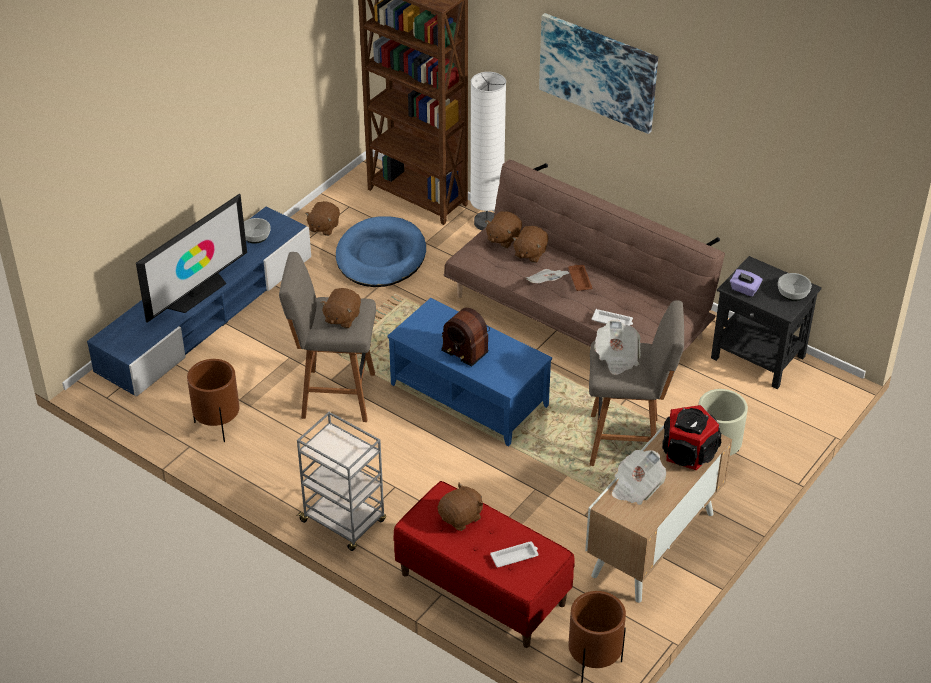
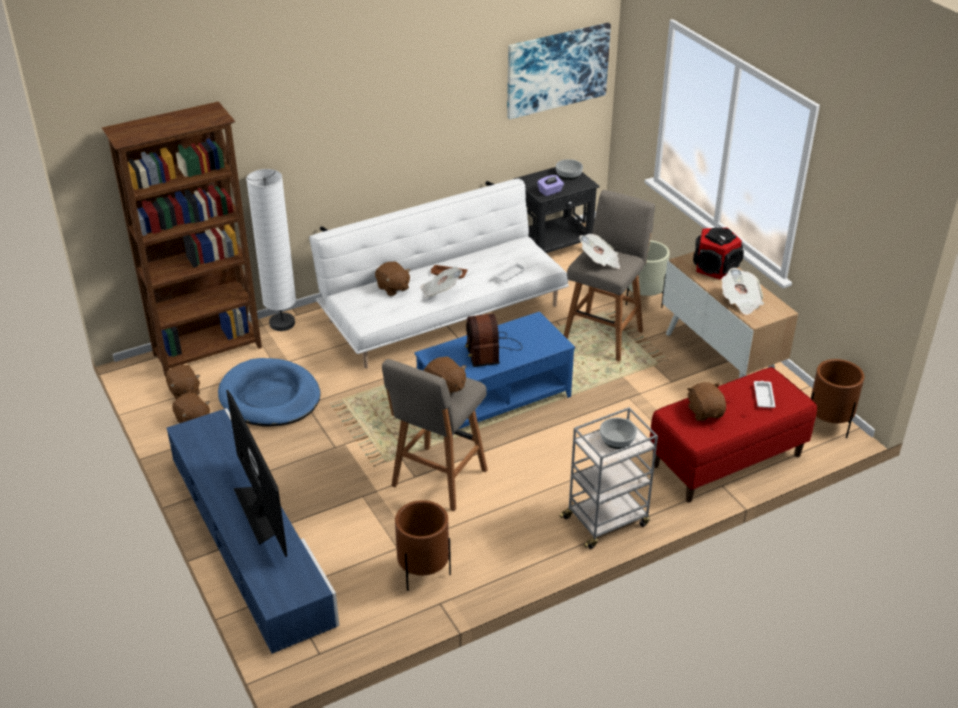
camera: 65 degrees left, 5 degrees down
bowl [244,218,271,244] -> bowl moved to [600,418,637,449]
radio [441,308,490,367] -> radio turned 105 degrees clockwise [465,314,522,367]
brown sofa [444,159,725,352] -> white sofa [309,178,569,369]
brown plush toy [485,211,522,248] -> brown plush toy moved to [166,365,200,399]
picture [539,13,658,134] -> picture moved to [507,23,611,119]

